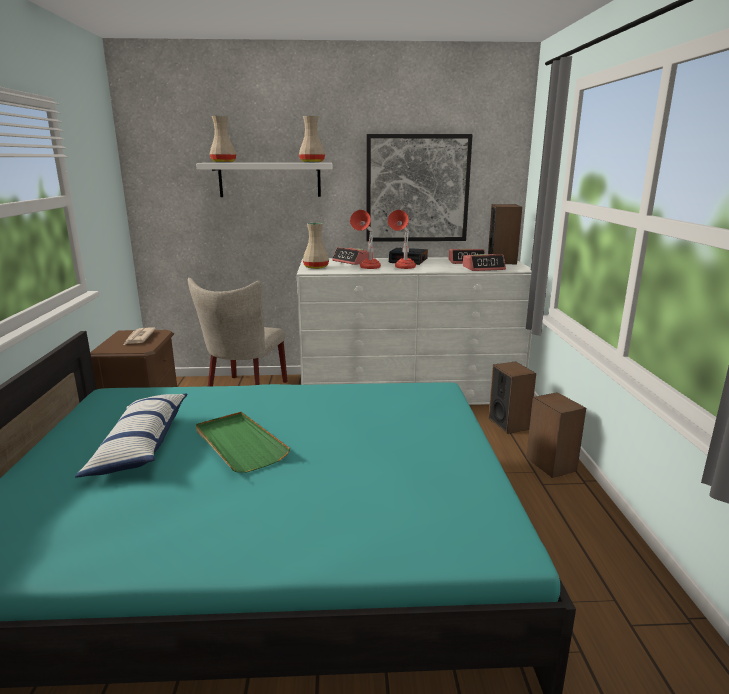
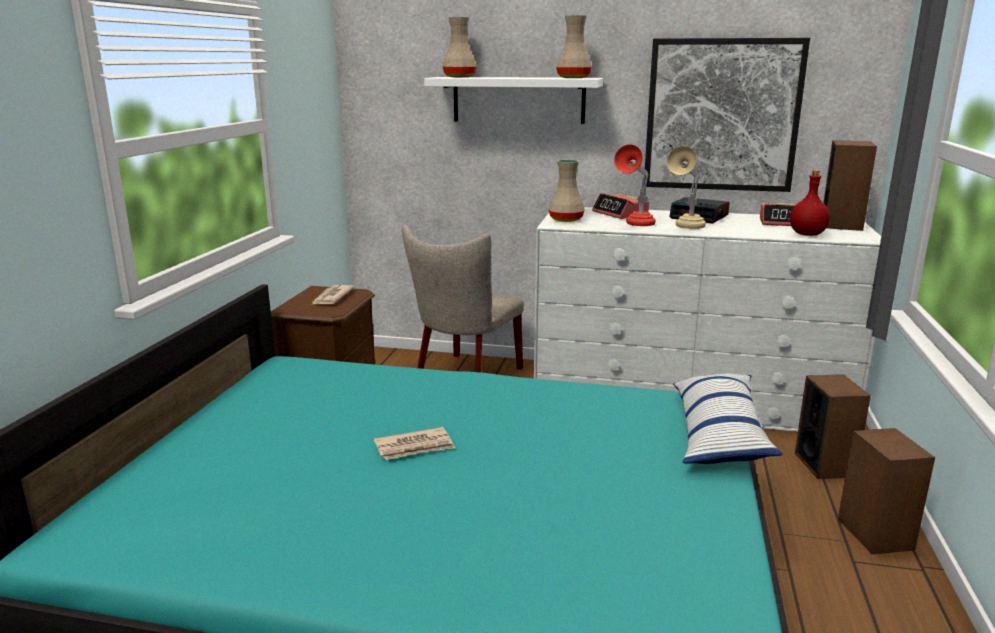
camera: 15 degrees right, 0 degrees up
pillow [75,394,188,478] -> pillow moved to [673,373,783,464]
green tray [196,412,290,473] -> newspaper [374,427,455,460]
red table lamp [388,210,416,269] -> beige table lamp [667,146,706,229]
alarm clock [463,254,506,271] -> red bottle [790,170,830,236]

